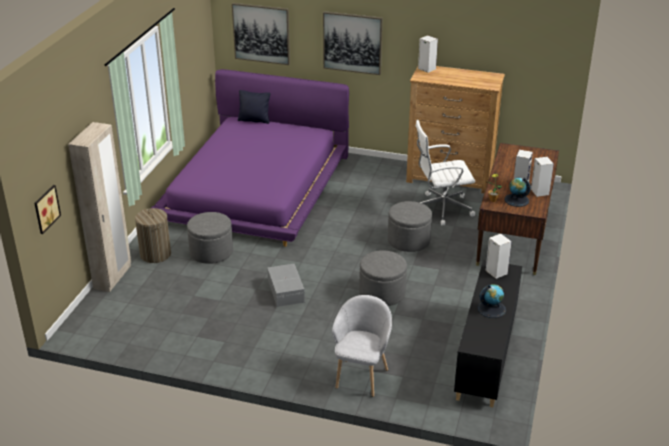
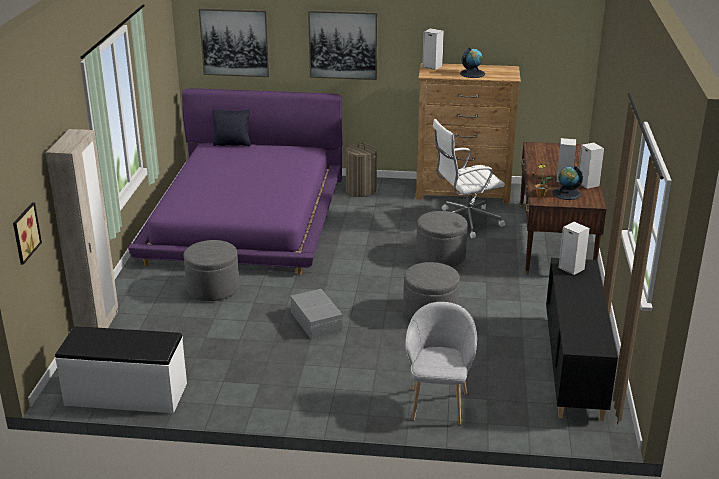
camera: 10 degrees left, 5 degrees down
laundry basket [135,208,171,263] -> laundry basket moved to [345,142,377,197]
globe [478,284,506,318] -> globe moved to [460,47,485,78]
none -> white bench [55,326,187,413]

